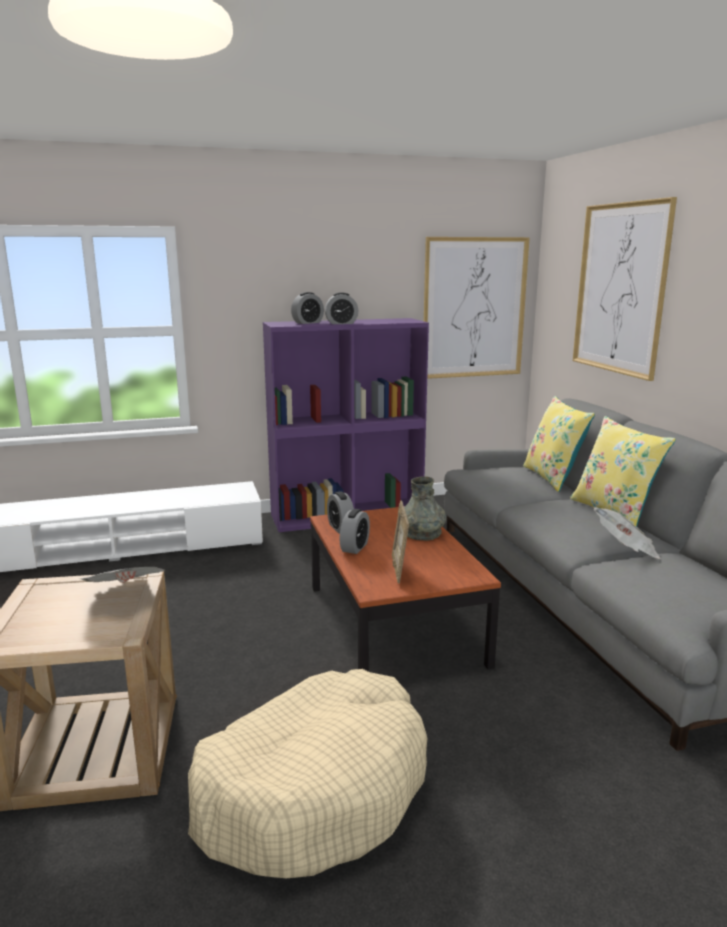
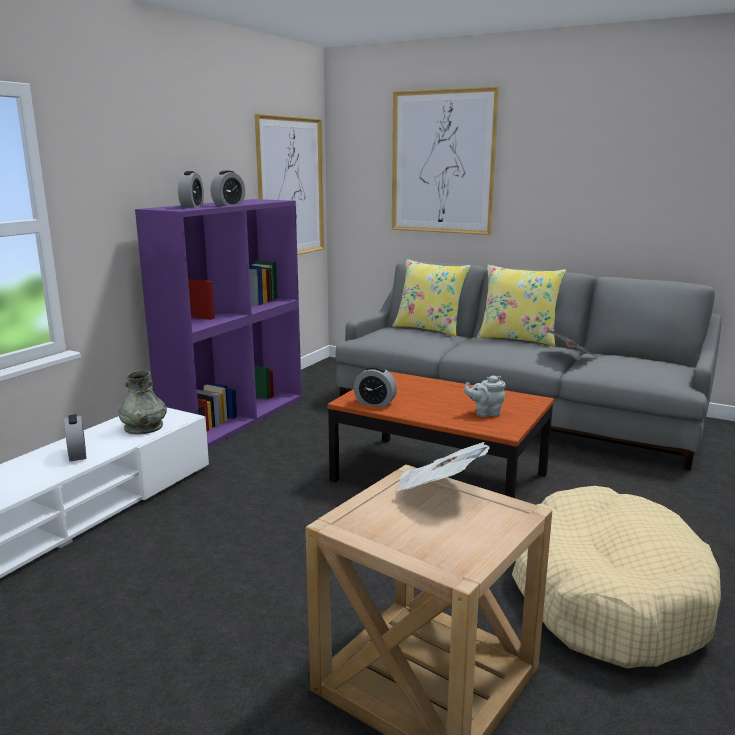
camera: 45 degrees left, 0 degrees up
alarm clock [340,509,370,554] -> alarm clock moved to [64,414,87,461]
picture frame [392,500,409,583] -> grey teapot [464,375,506,417]
grey vase [404,477,446,541] -> grey vase moved to [118,371,167,434]

